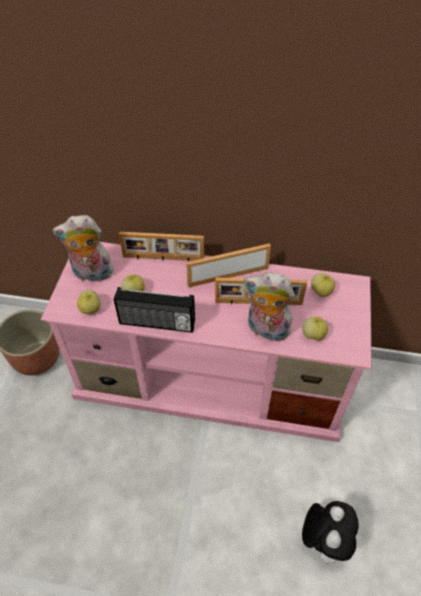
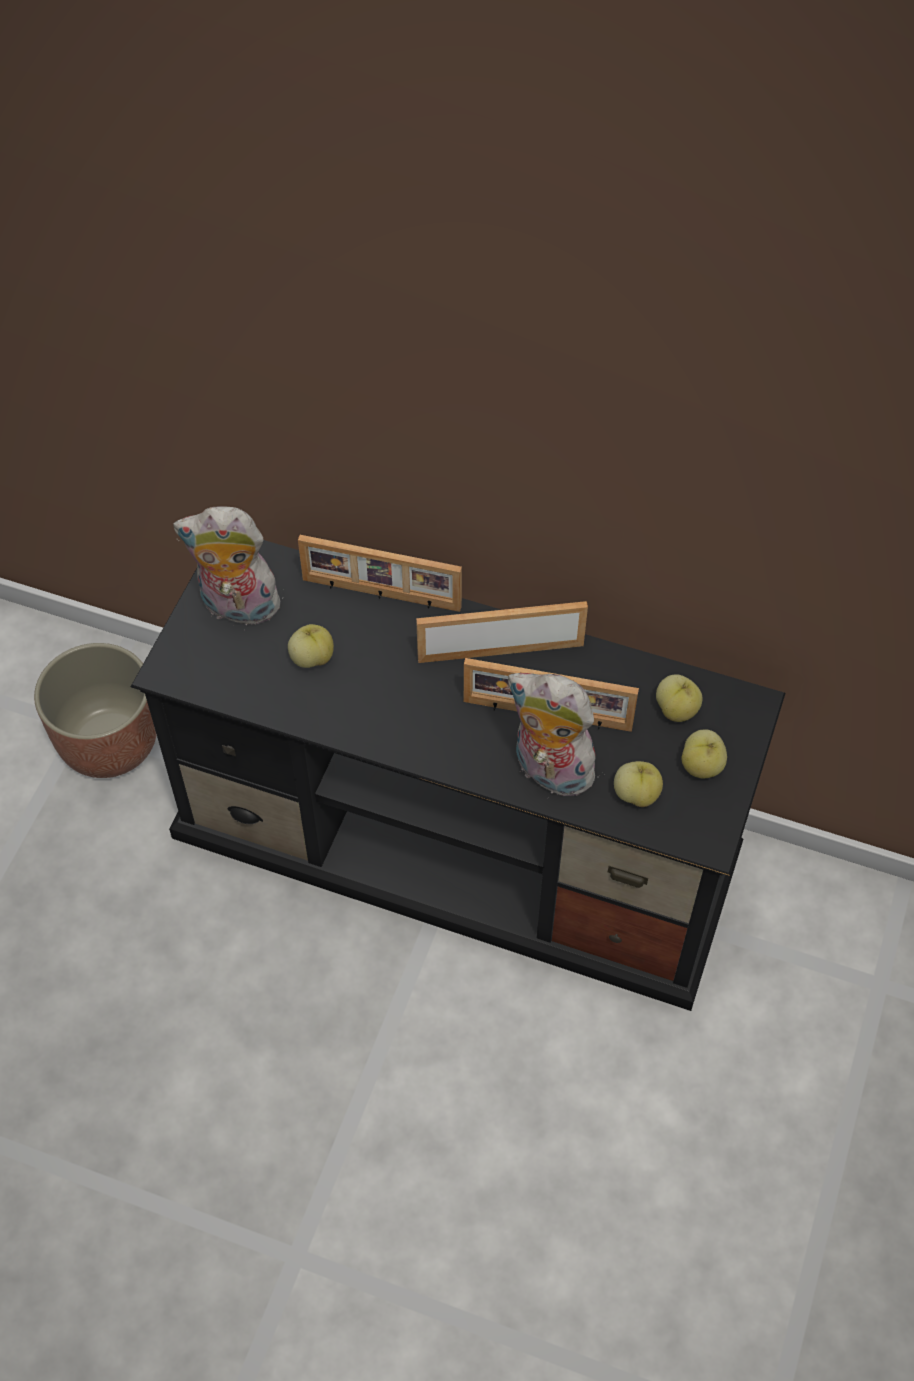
camera: 10 degrees right, 5 degrees up
pink tv stand [41,242,372,442] -> black tv stand [131,540,786,1011]
apple [77,290,101,315] -> apple moved to [681,730,727,778]
radio [114,287,195,333] -> none
plush toy [302,501,359,564] -> none

